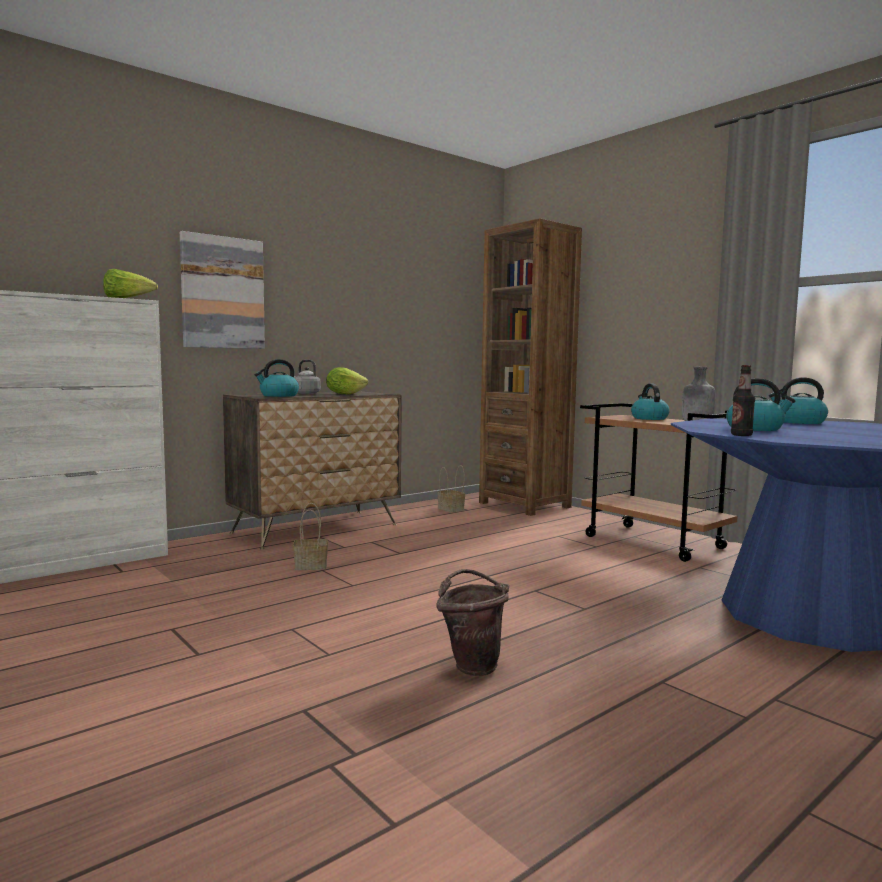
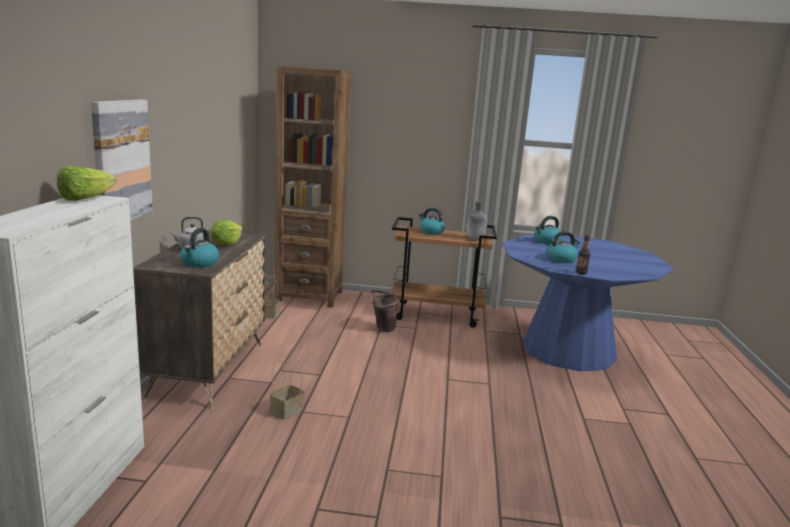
camera: 45 degrees left, 10 degrees up
brown bucket [437,569,509,676] -> brown bucket moved to [370,290,398,332]

